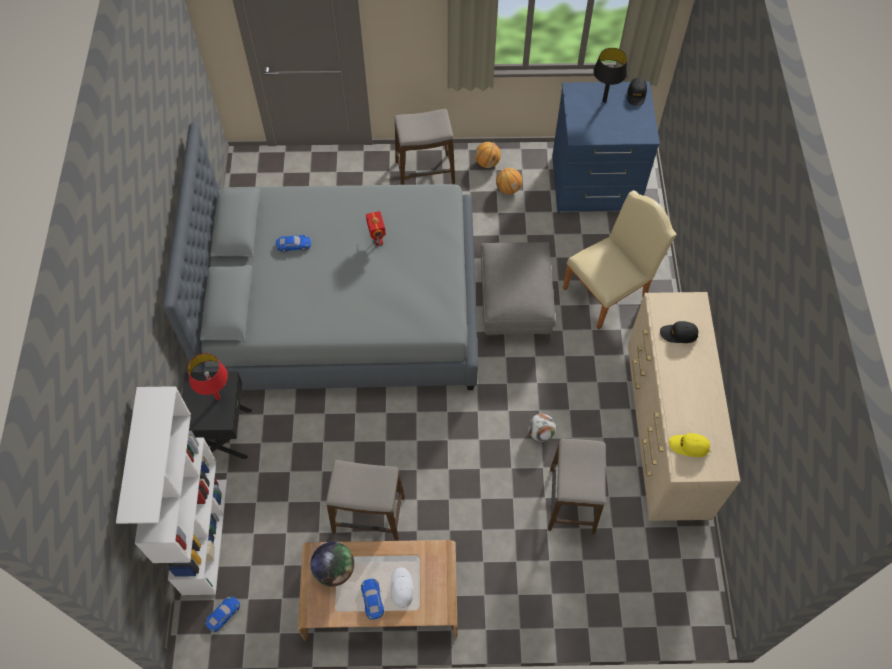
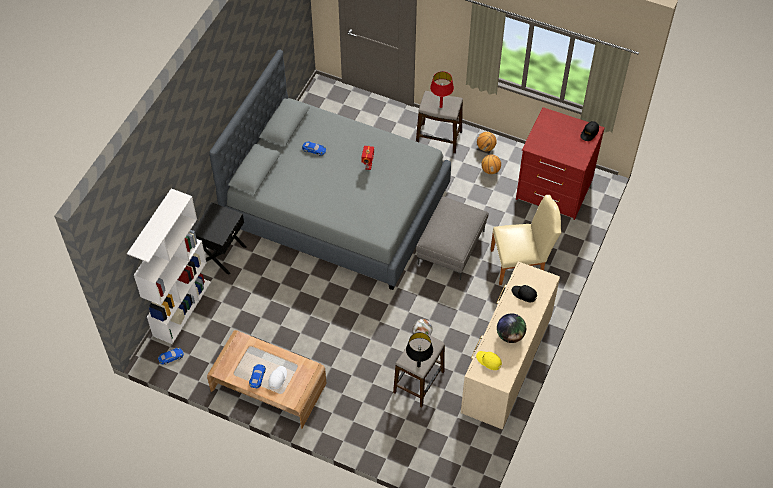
camera: 25 degrees right, 5 degrees down
red table lamp [188,353,228,400] -> red table lamp moved to [430,71,454,108]
globe [311,542,354,586] -> globe moved to [497,313,526,343]
stool [326,460,405,541] -> none
blue dresser [552,81,660,214] -> red dresser [516,107,605,220]
black table lamp [593,48,627,103] -> black table lamp moved to [406,332,433,368]

